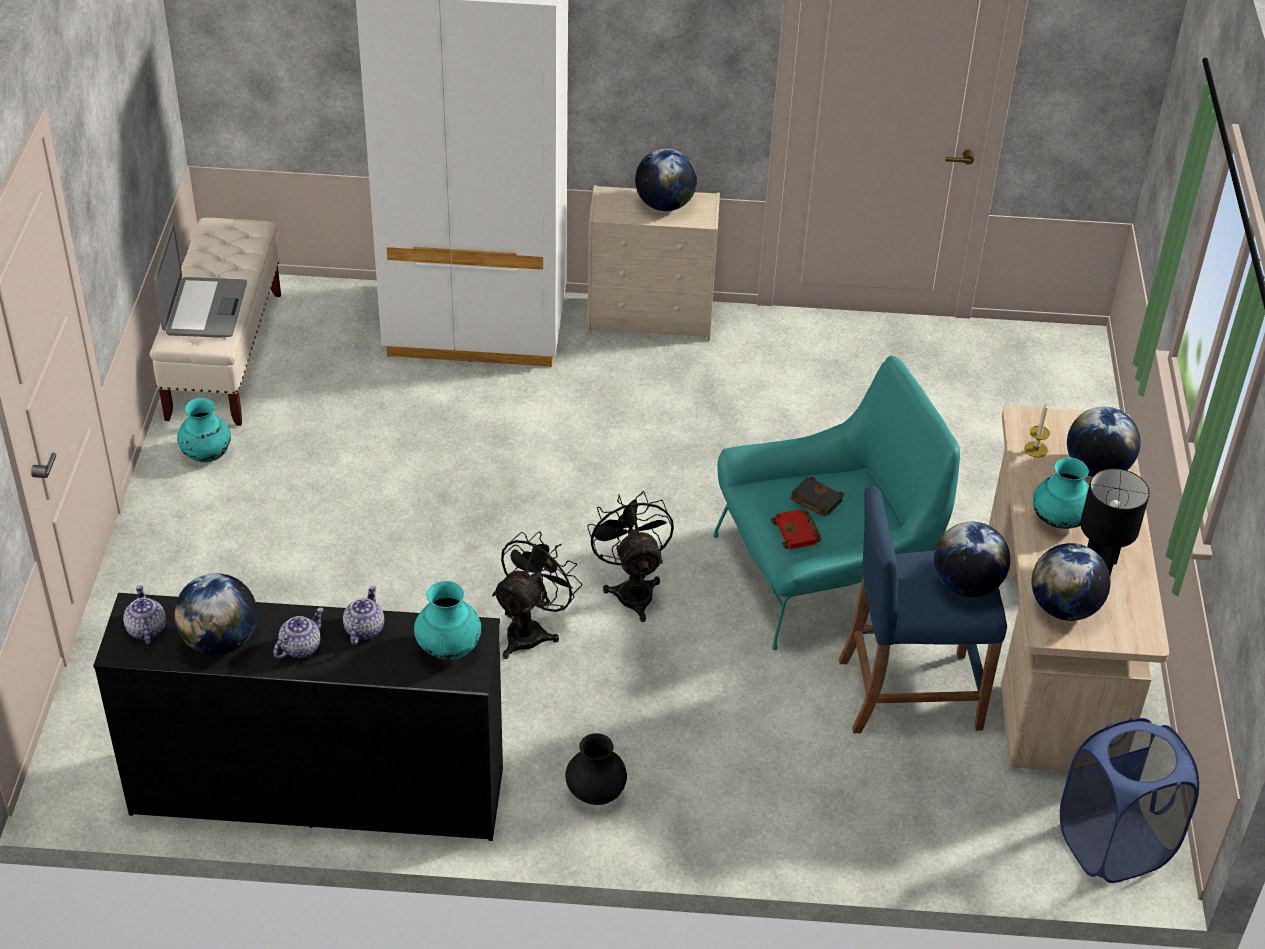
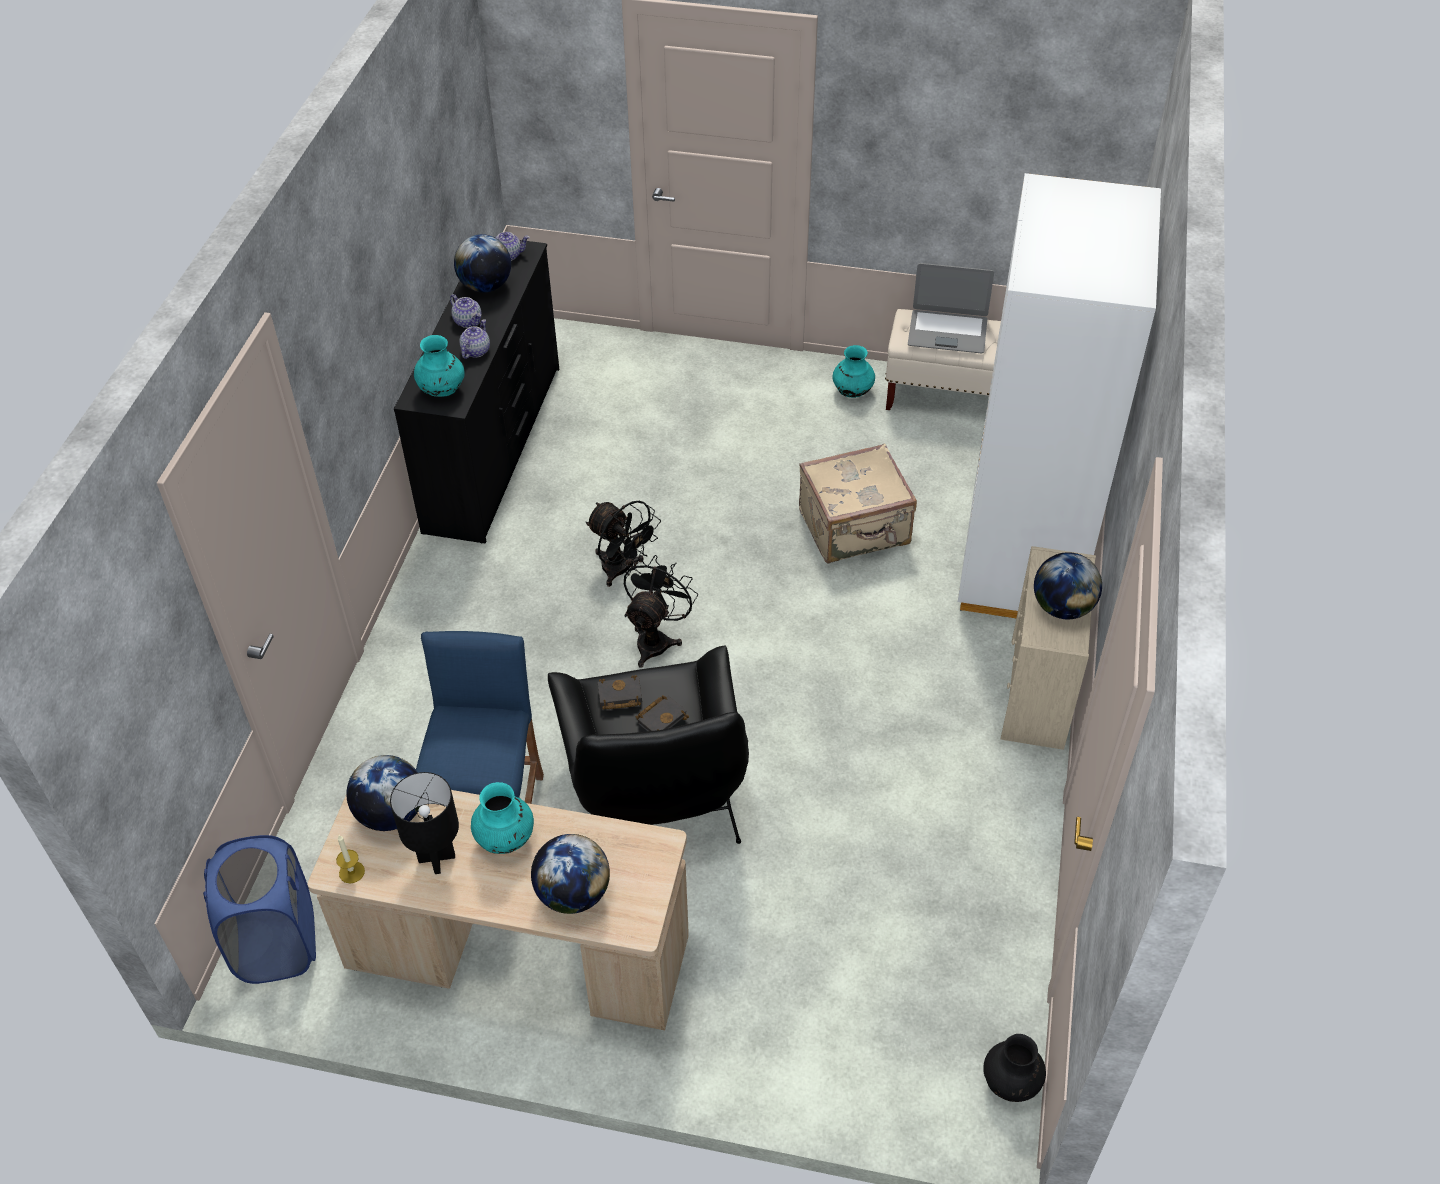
camera: 100 degrees right, 5 degrees up
teapot [343,586,384,645] -> teapot turned 90 degrees counterclockwise [460,319,490,359]
black vase [565,733,627,805] -> black vase moved to [983,1034,1046,1102]
black fan [587,491,674,622] -> black fan turned 60 degrees counterclockwise [624,555,698,668]
turquoise armchair [713,356,960,650] -> black armchair [548,645,749,844]
red book [771,509,821,550] -> black book [598,675,642,710]
globe [934,522,1010,597] -> none
candle [1024,402,1050,458] -> candle moved to [336,835,365,884]
none -> beige suitcase [799,443,917,563]

